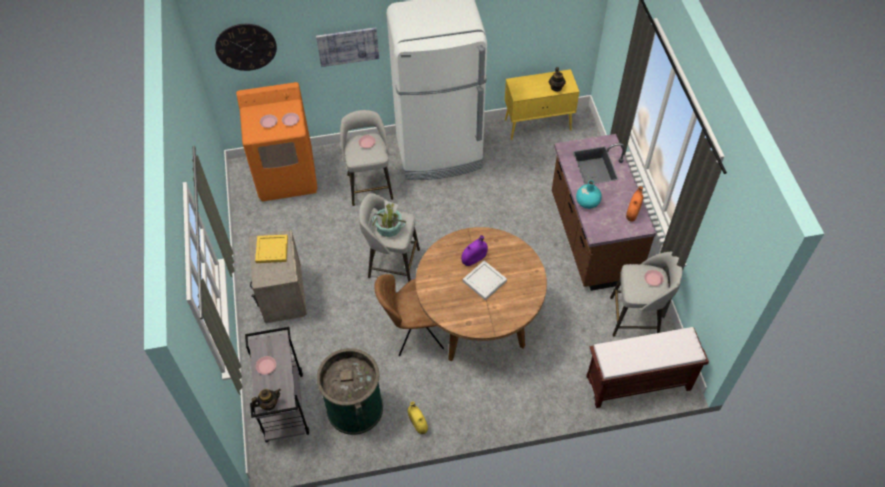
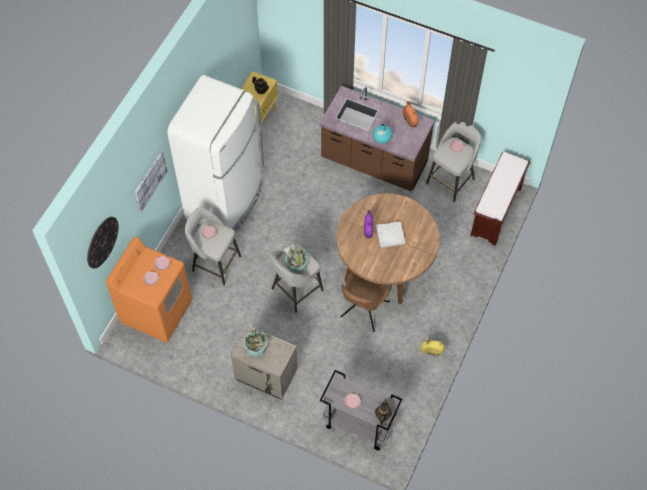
camera: 55 degrees left, 5 degrees up
yellow tray [255,235,288,263] -> potted plant [243,324,269,357]
green trash can [316,348,383,435] -> none

